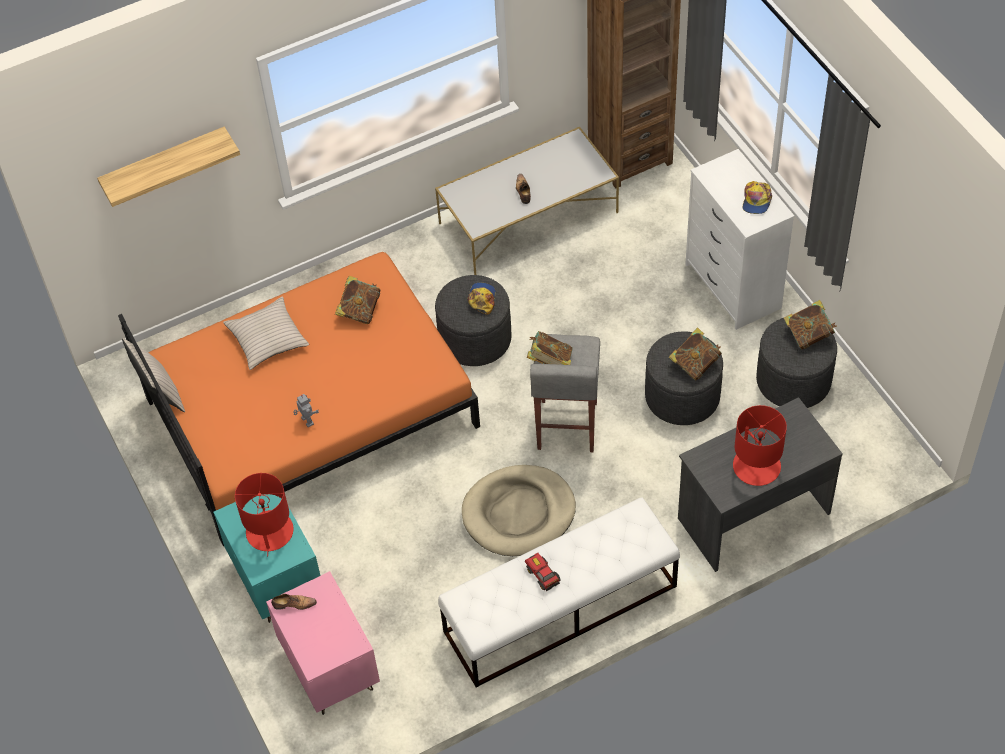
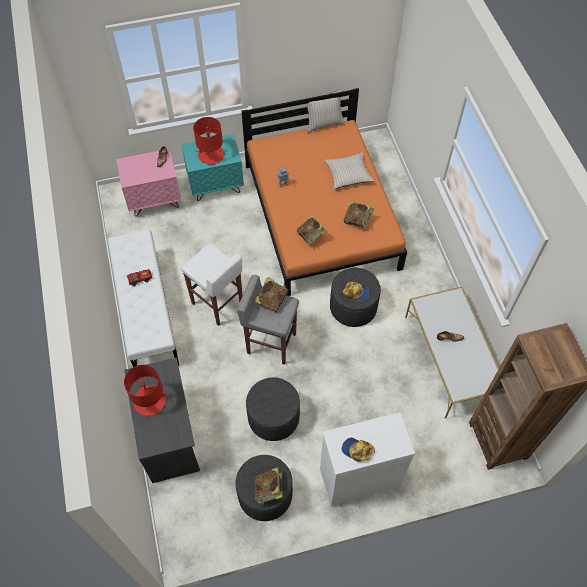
camera: 100 degrees right, 5 degrees up
shelf [97,127,240,207] -> none
beige dog bed [462,465,576,556] -> white stool [181,244,243,326]
book [669,327,722,380] -> book moved to [297,215,327,244]

